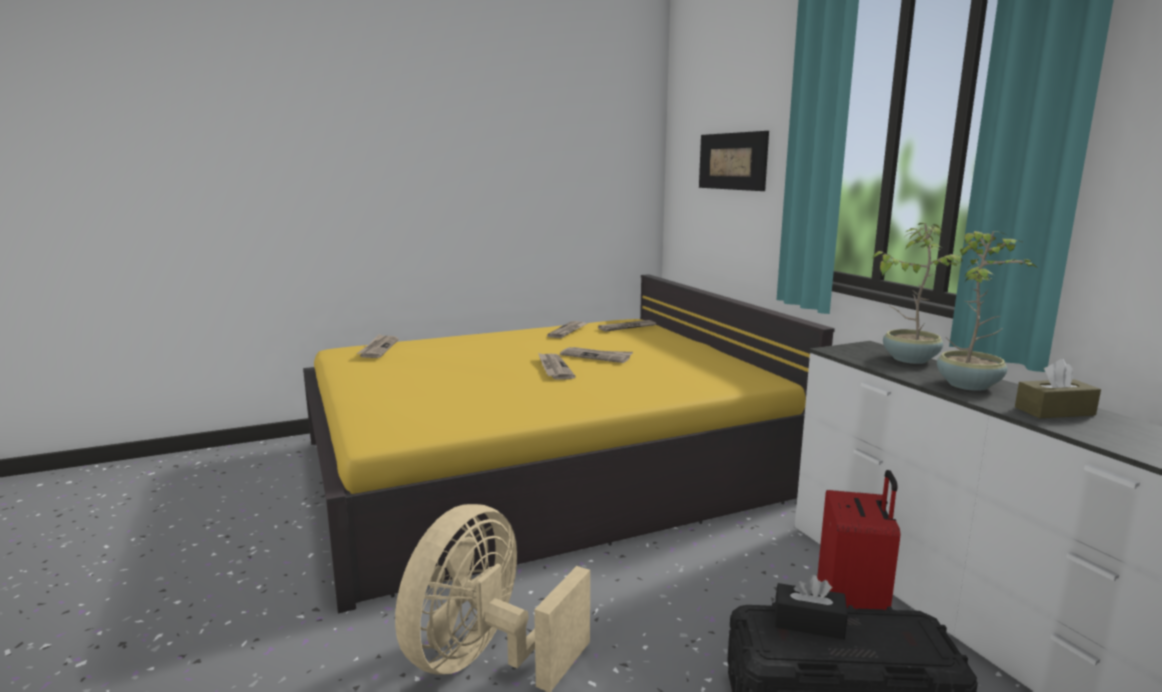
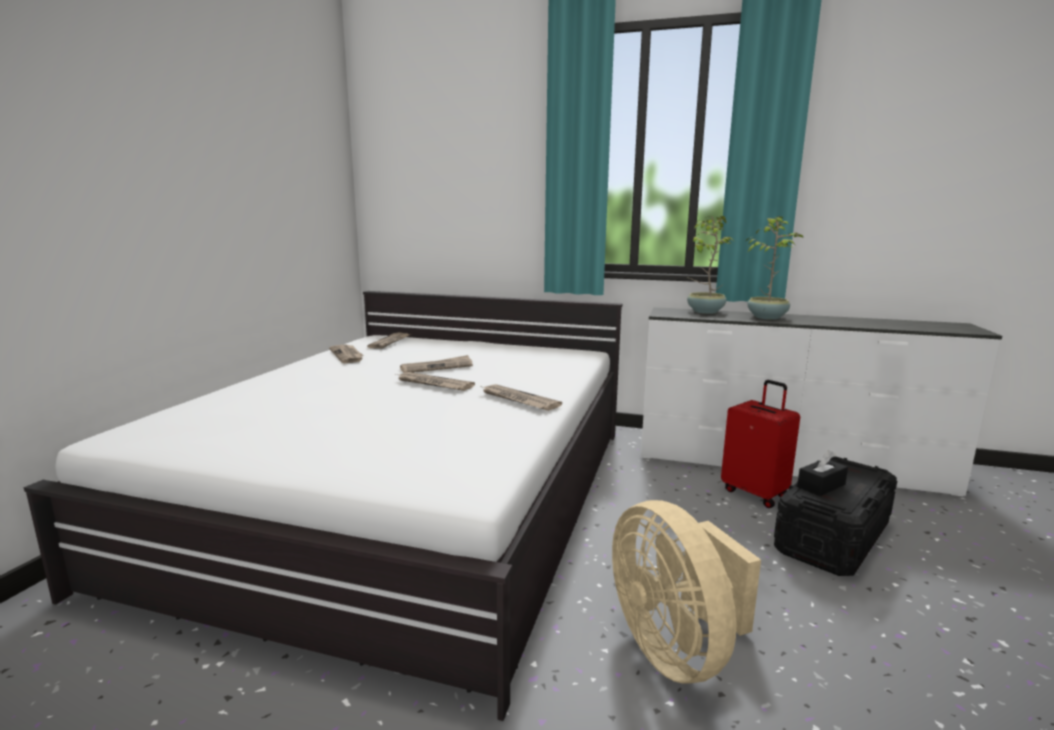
camera: 50 degrees left, 0 degrees up
yellow bed [303,274,835,614] -> white bed [24,291,623,721]
newspaper [357,334,399,358] -> newspaper moved to [483,384,562,411]
picture [699,131,769,191] -> none
brown tissue box [1015,359,1101,418] -> none

